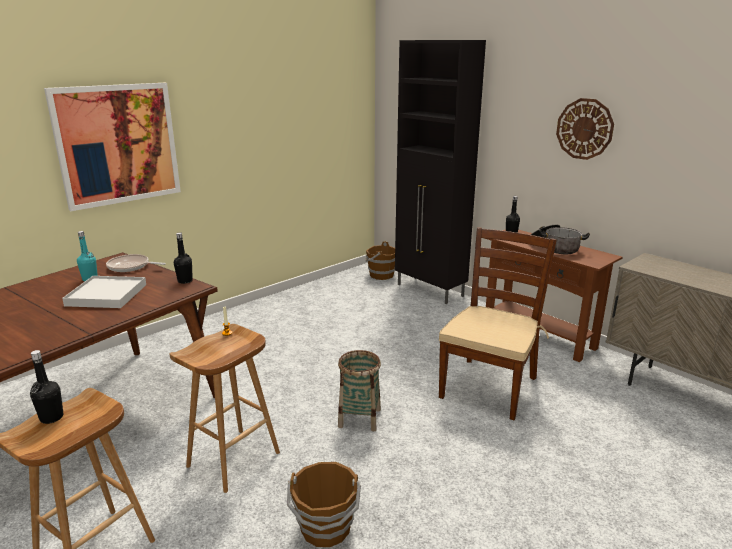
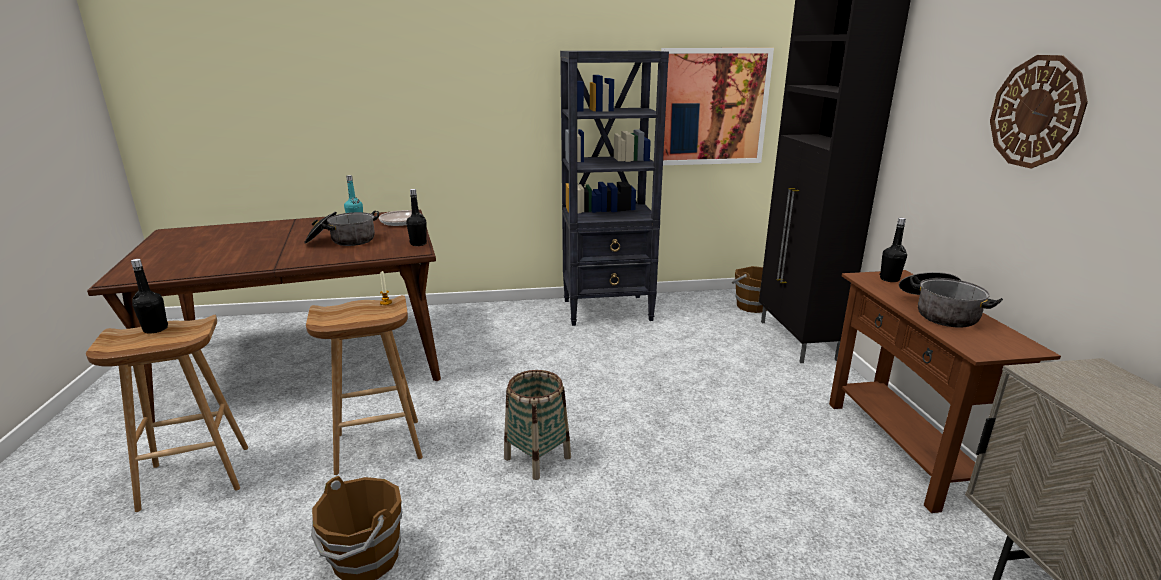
camera: 35 degrees right, 0 degrees up
picture [44,83,181,211] -> picture moved to [661,48,774,165]
white tray [62,276,146,308] -> cooking pot [304,211,379,246]
brown chair [439,227,557,420] -> none
none -> black bookcase [560,51,669,326]

